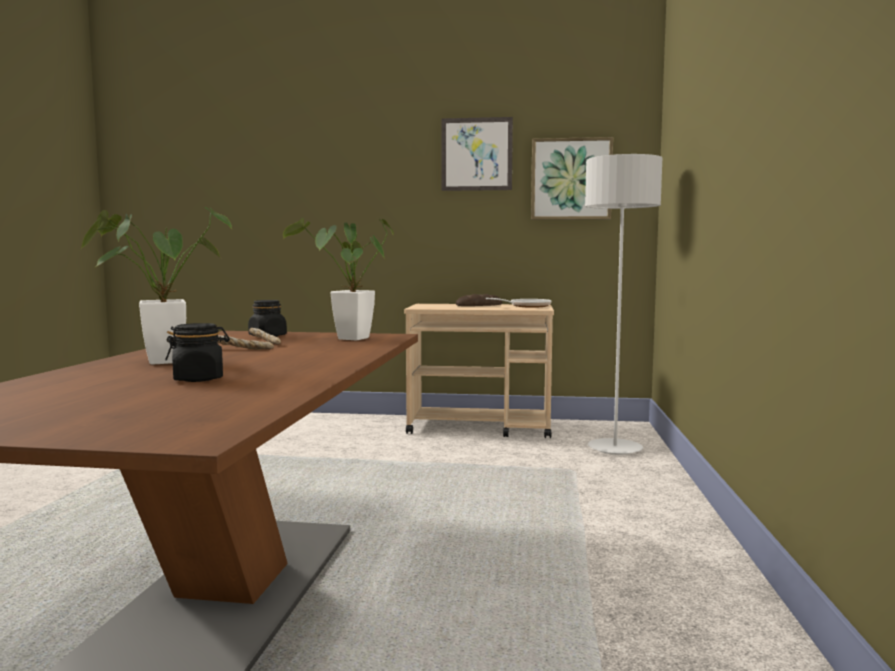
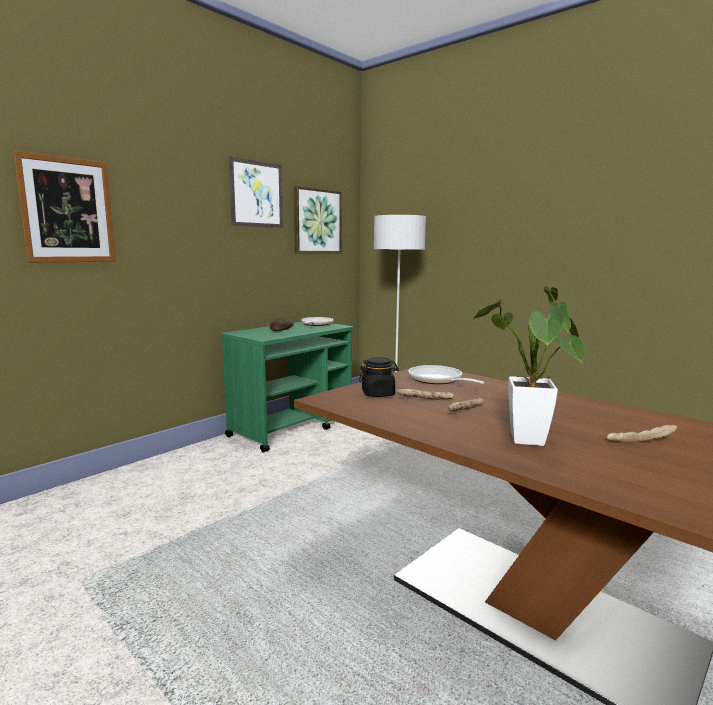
camera: 55 degrees left, 5 degrees up
black jar [165,323,230,382] -> bread [606,425,677,442]
potted plant [283,218,394,340] -> frying pan [409,365,485,384]
beige cart [404,304,554,438] -> green cart [221,322,354,453]
none -> picture [13,151,116,263]

